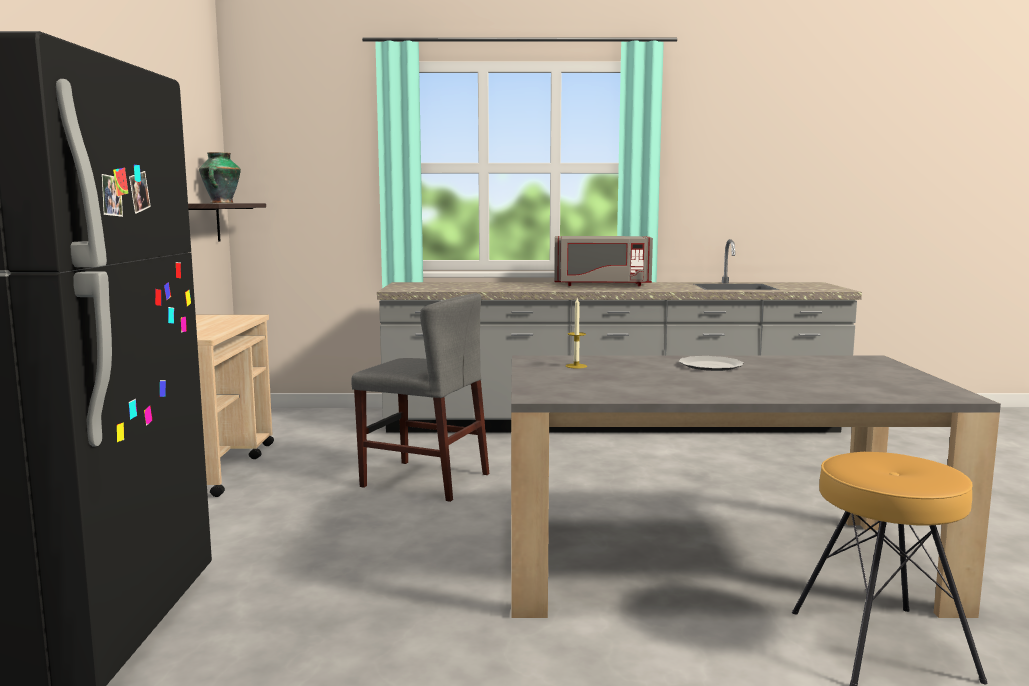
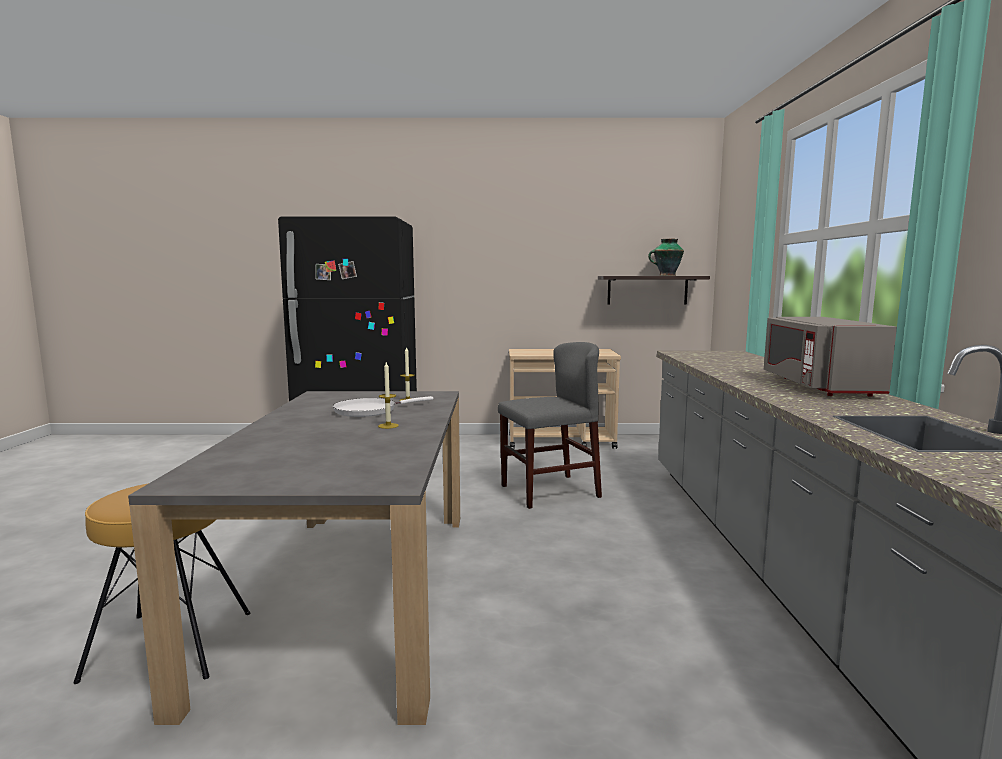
camera: 90 degrees right, 0 degrees up
grey chair [351,293,489,502] -> grey chair turned 135 degrees counterclockwise [498,342,602,509]
plate [678,356,743,371] -> candle [378,362,399,429]
none -> white frying pan [333,396,433,417]

